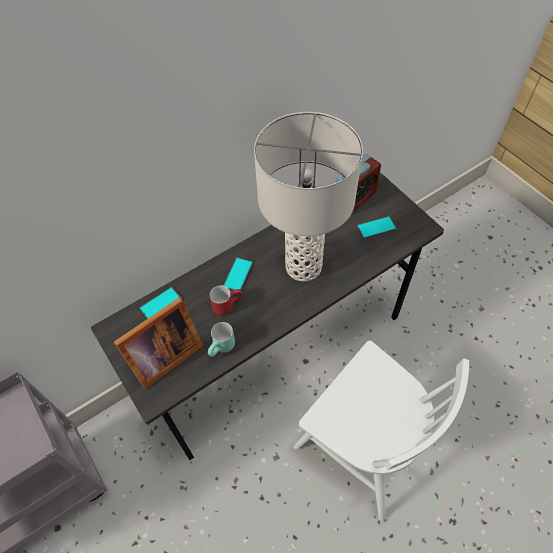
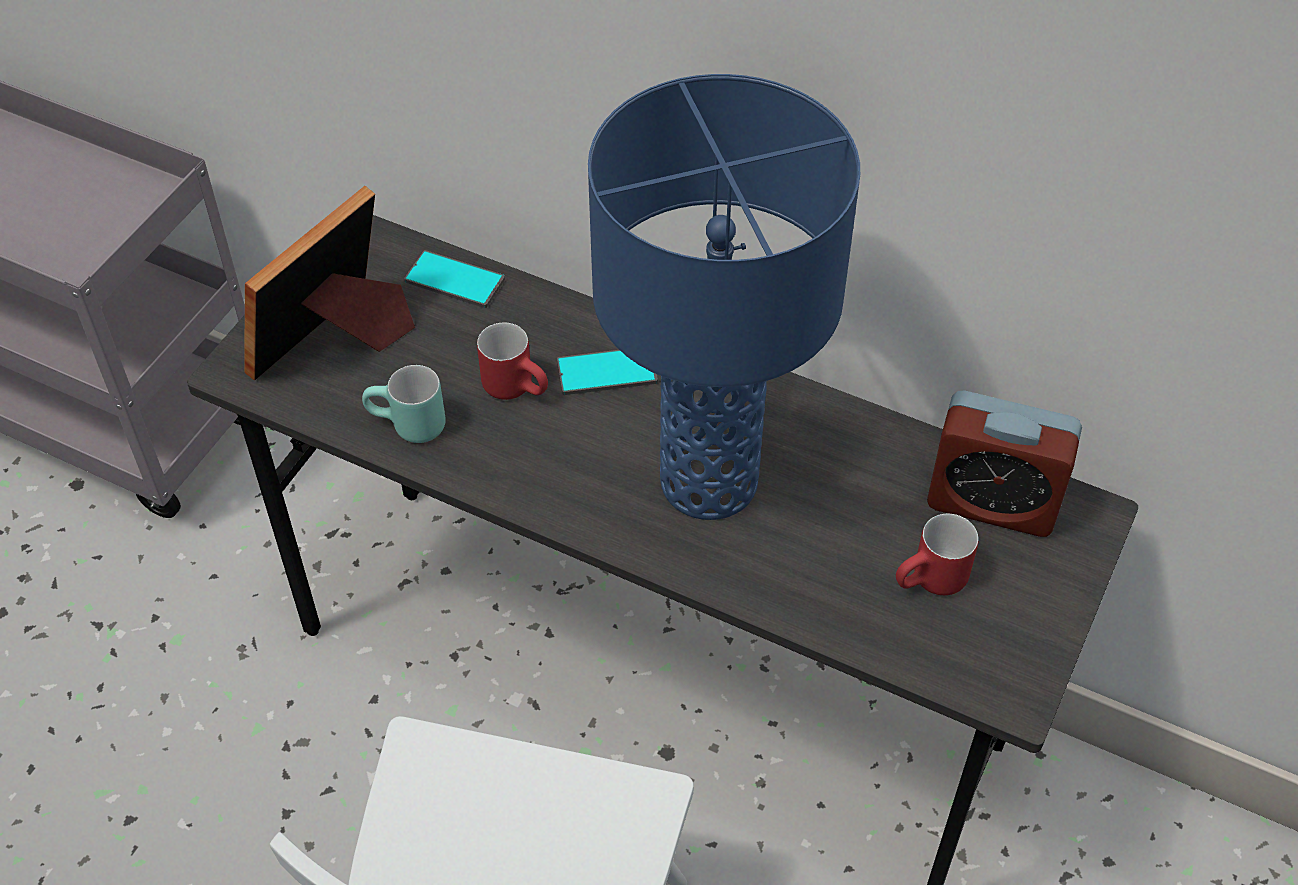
camera: 60 degrees right, 5 degrees down
picture frame [114,298,204,389] -> picture frame turned 105 degrees clockwise [244,186,415,381]
white table lamp [254,112,363,282] -> blue table lamp [588,74,860,520]
phone [357,216,397,239] -> red mug [896,514,979,595]

